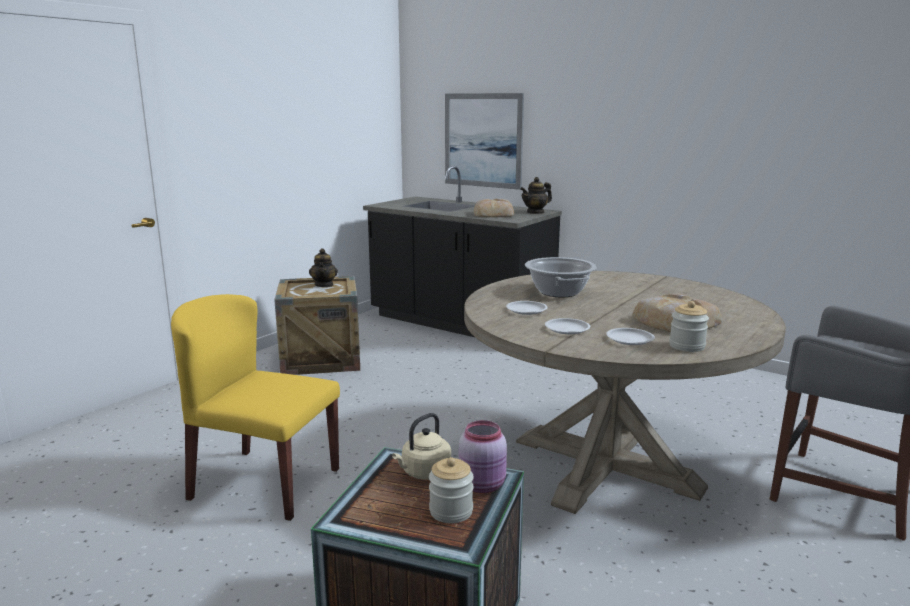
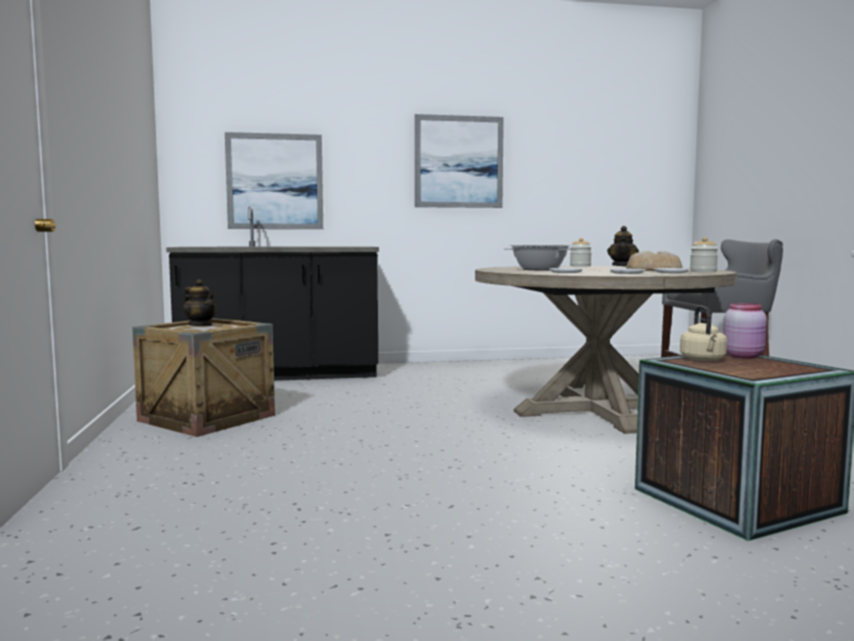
camera: 45 degrees left, 10 degrees down
yellow chair [171,294,340,521] -> none
jar [429,457,474,523] -> jar moved to [570,238,592,267]
bread [474,199,514,217] -> none
teapot [521,177,552,214] -> teapot moved to [607,226,639,267]
none -> picture [415,114,504,208]

